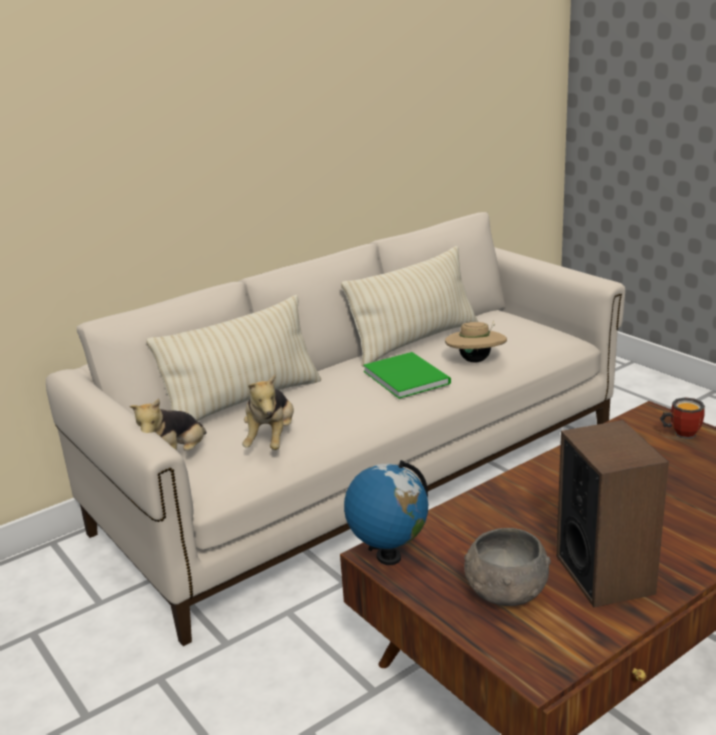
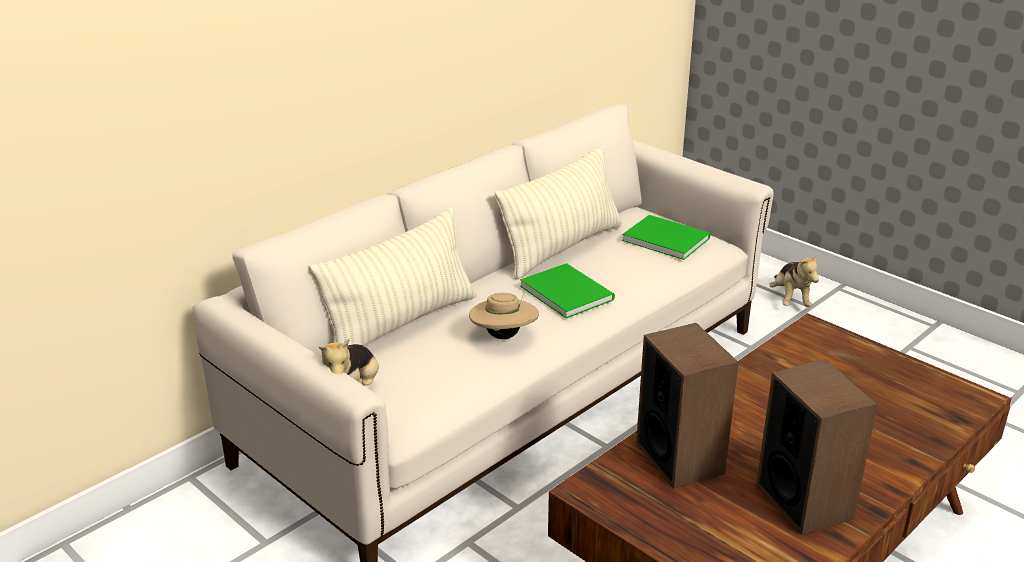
camera: 10 degrees left, 5 degrees up
plush toy [242,374,294,450] -> plush toy moved to [769,253,819,307]
globe [344,460,428,565] -> none
beige hat [445,321,507,363] -> beige hat moved to [469,293,539,339]
grey bowl [464,528,551,606] -> none
mug [660,397,705,439] -> none
none -> green book [622,215,710,260]
none -> speaker [636,323,739,489]

